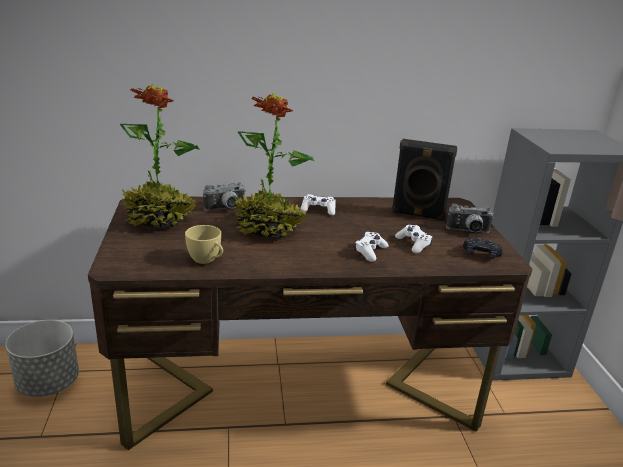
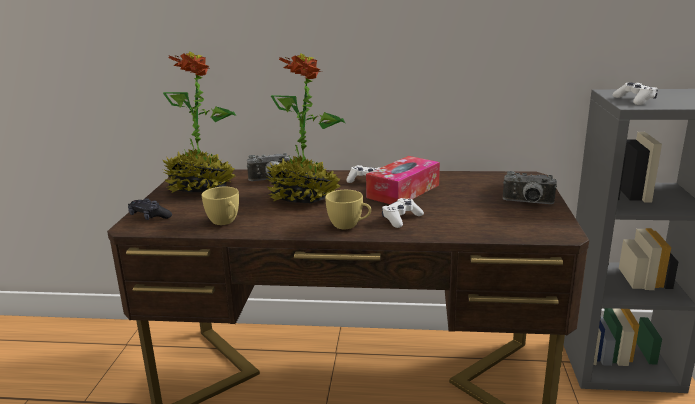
camera: 15 degrees right, 5 degrees down
grey planter [5,320,79,397] -> none
black speaker [391,139,457,221] -> none
white game controller [395,225,433,253] -> white game controller moved to [613,82,658,105]
black game controller [463,237,503,259] -> black game controller moved to [128,198,172,220]
none -> yellow cup [325,190,371,229]
none -> tissue box [366,156,440,204]

